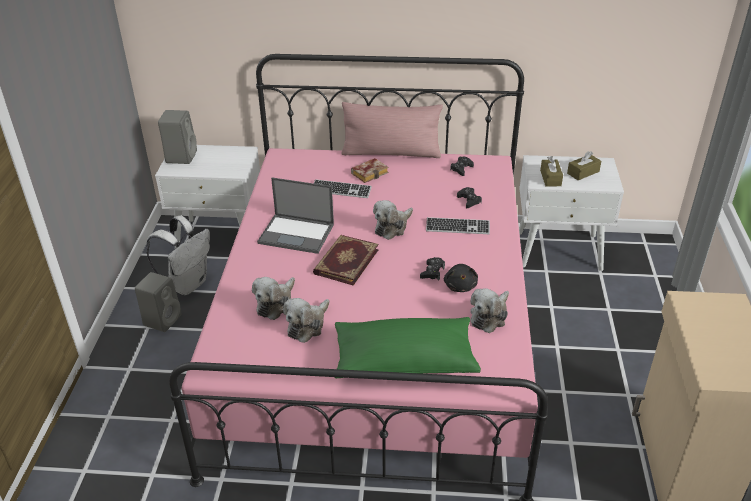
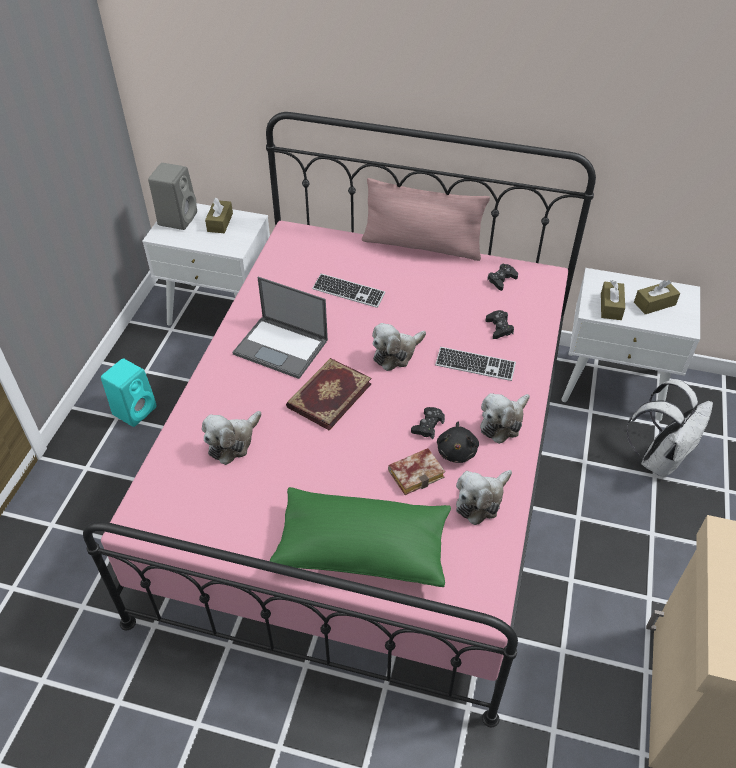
camera: 10 degrees right, 10 degrees up
grey speaker [135,272,181,332] -> turquoise speaker [101,358,157,427]
white backpack [146,215,210,295] -> white backpack moved to [627,379,713,477]
plush toy [283,298,330,343] -> plush toy moved to [480,393,530,444]
book [351,158,388,183] -> book moved to [388,448,445,495]
none -> brown tissue box [205,198,233,233]

